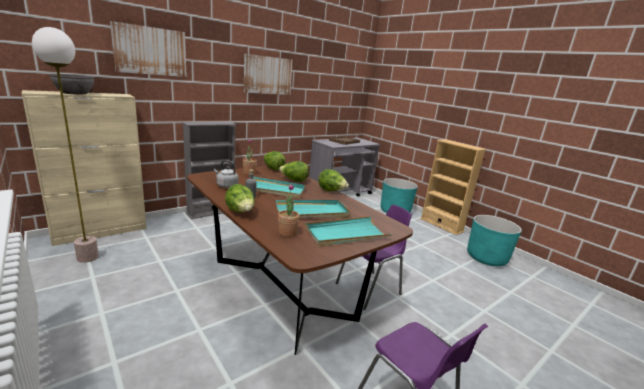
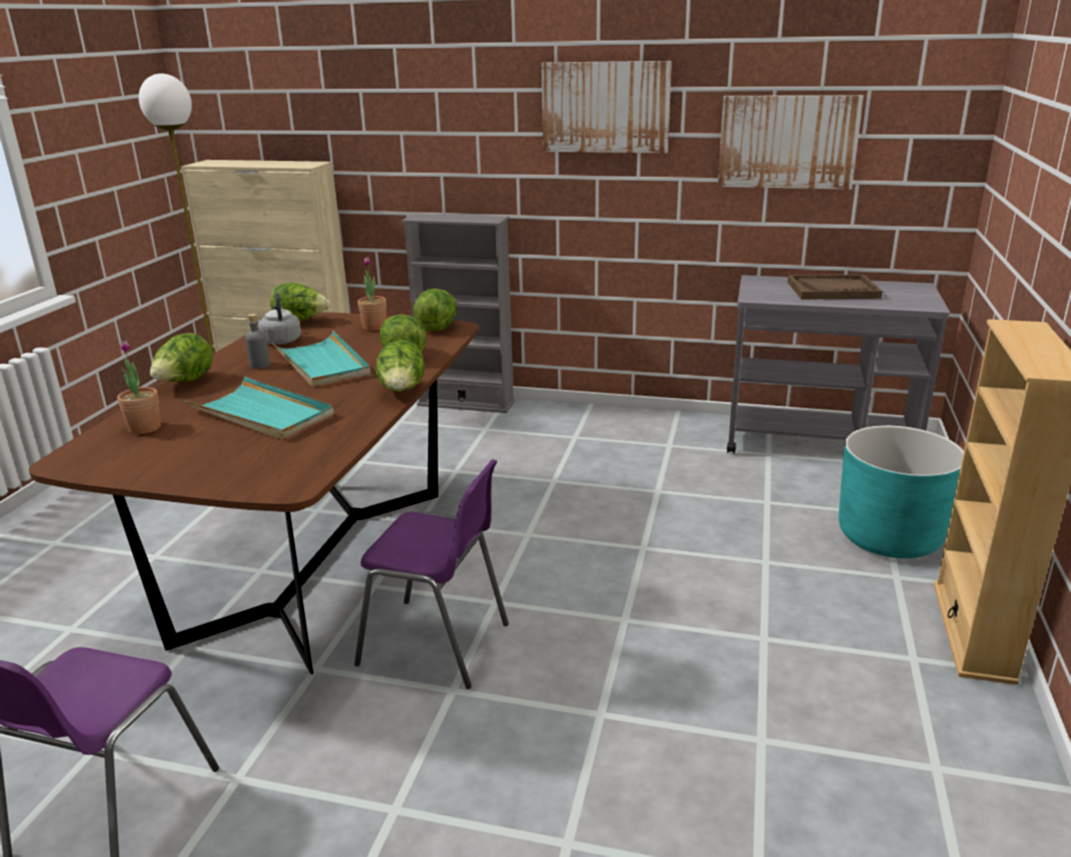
camera: 55 degrees right, 5 degrees up
grey bowl [49,74,95,95] -> none
picture [110,21,187,77] -> picture moved to [718,95,864,190]
turquoise tray [305,216,392,247] -> none
turquoise planter [467,215,522,266] -> none
none -> lettuce [270,283,330,322]

